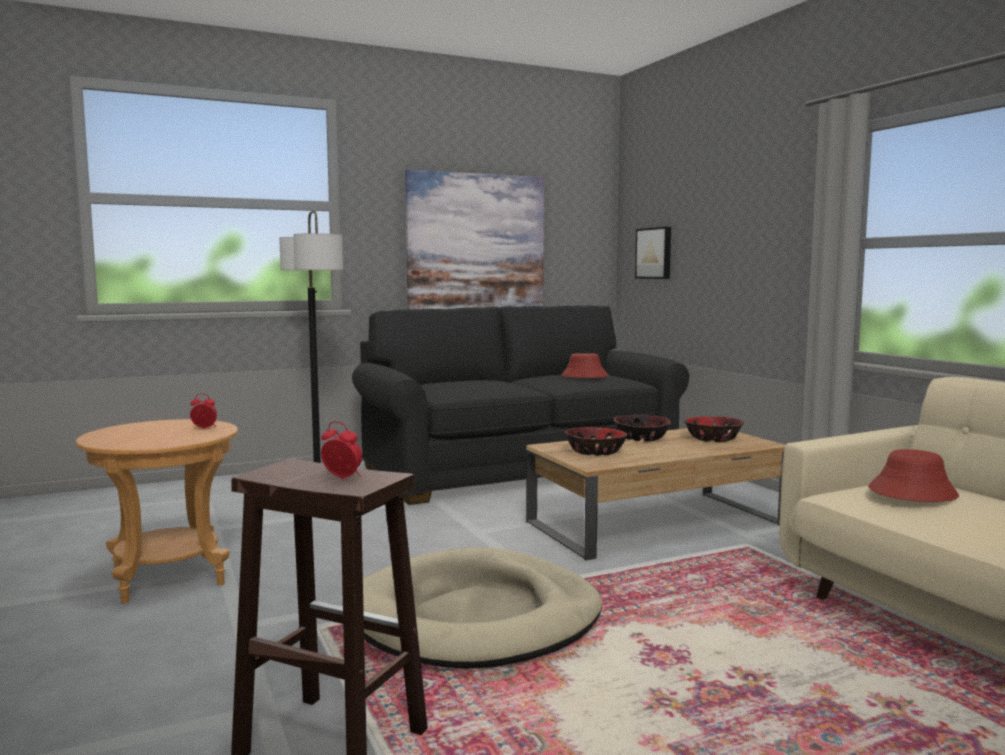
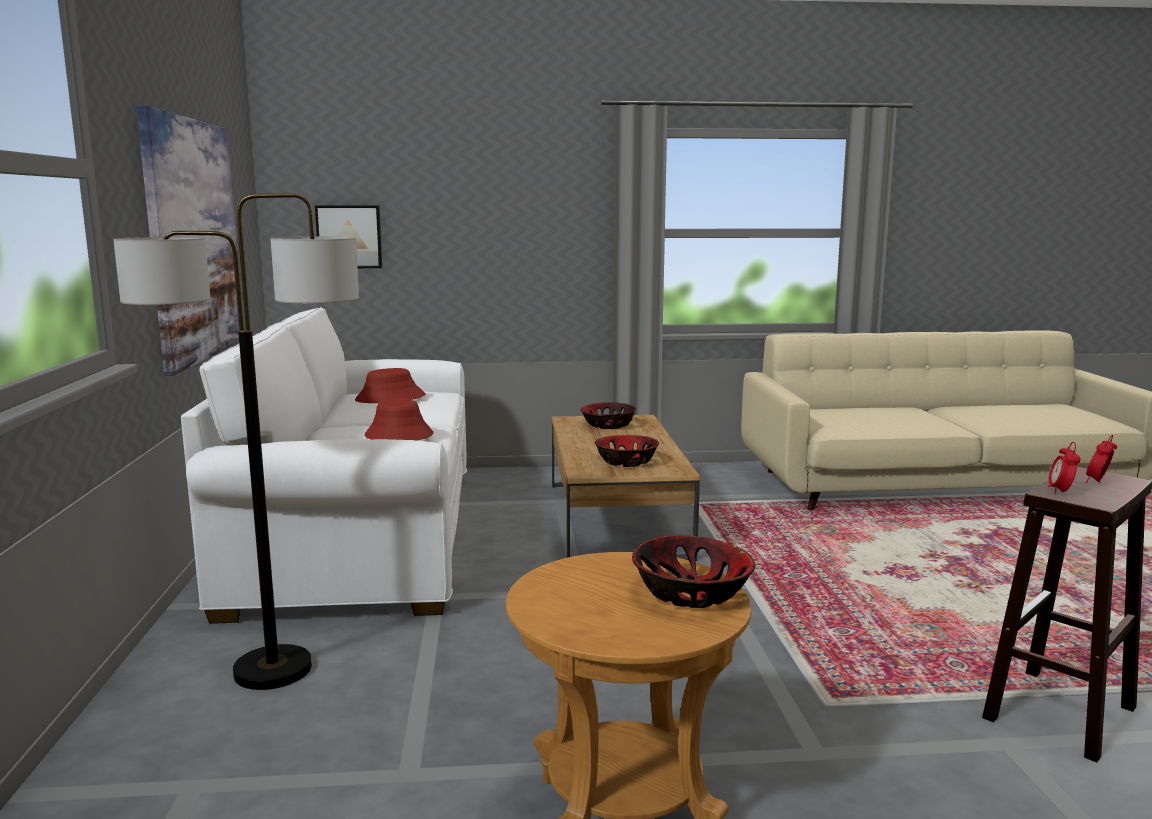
camera: 70 degrees left, 5 degrees up
alarm clock [190,393,217,429] -> alarm clock moved to [1048,442,1081,495]
black sofa [352,306,689,505] -> white sofa [181,307,467,624]
beige dog bed [363,548,602,669] -> none
bowl [613,415,671,442] -> bowl moved to [632,535,756,608]
red hat [868,449,959,502] -> red hat moved to [365,399,433,440]

